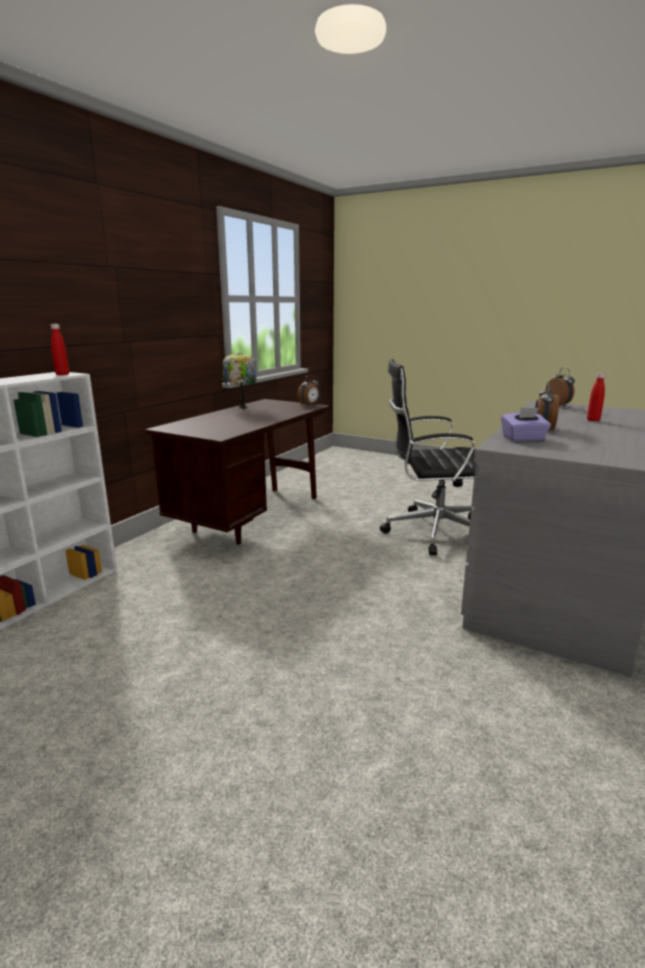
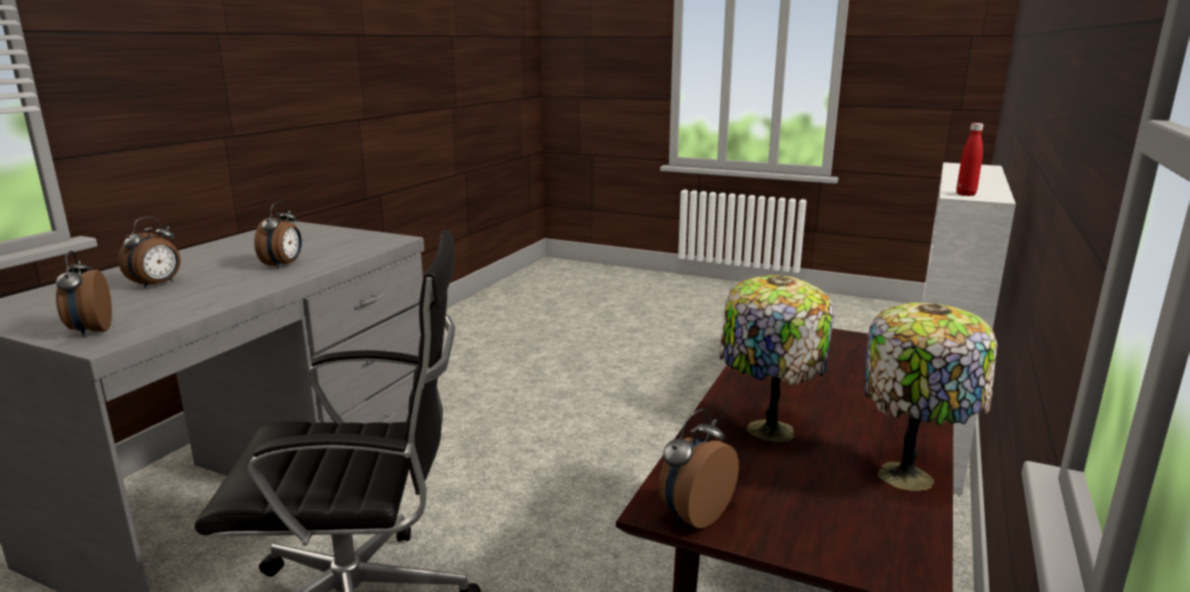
camera: 175 degrees right, 0 degrees up
purple tissue box [501,408,551,441] -> none
red bottle [587,373,605,421] -> alarm clock [118,217,181,289]
none -> table lamp [719,275,834,442]

